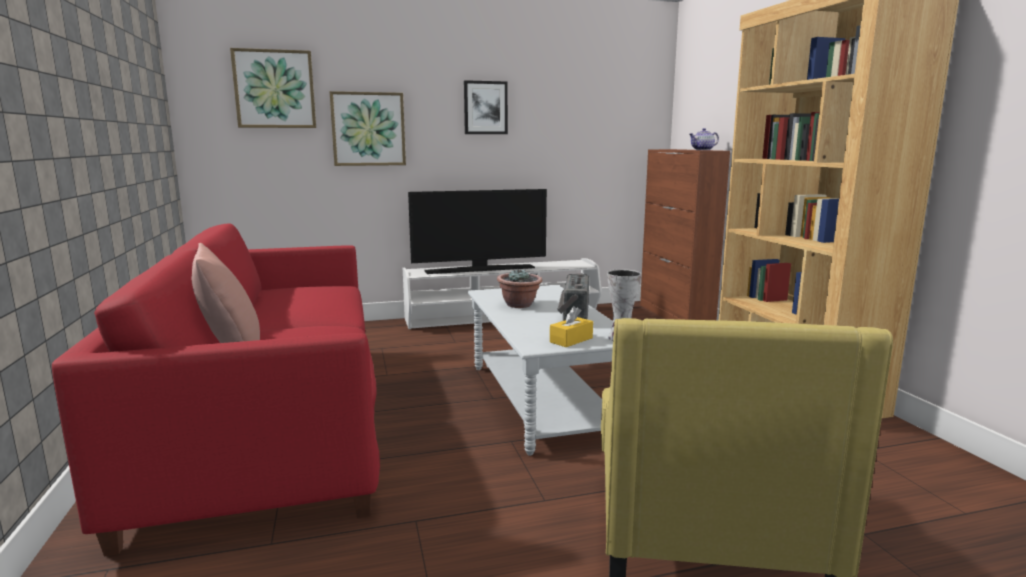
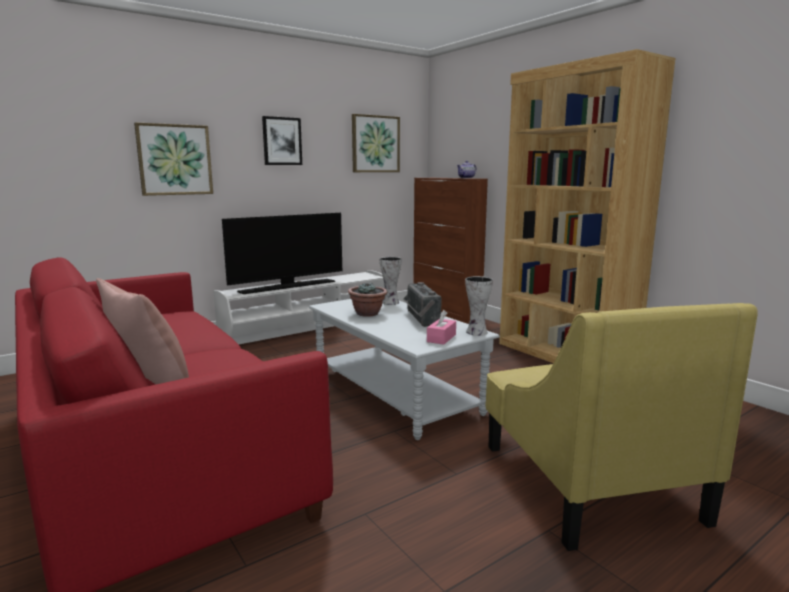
camera: 20 degrees left, 0 degrees up
picture [230,48,316,128] -> picture moved to [352,114,400,172]
yellow tissue box [550,306,593,347] -> pink tissue box [427,310,456,345]
none -> vase [380,257,402,305]

